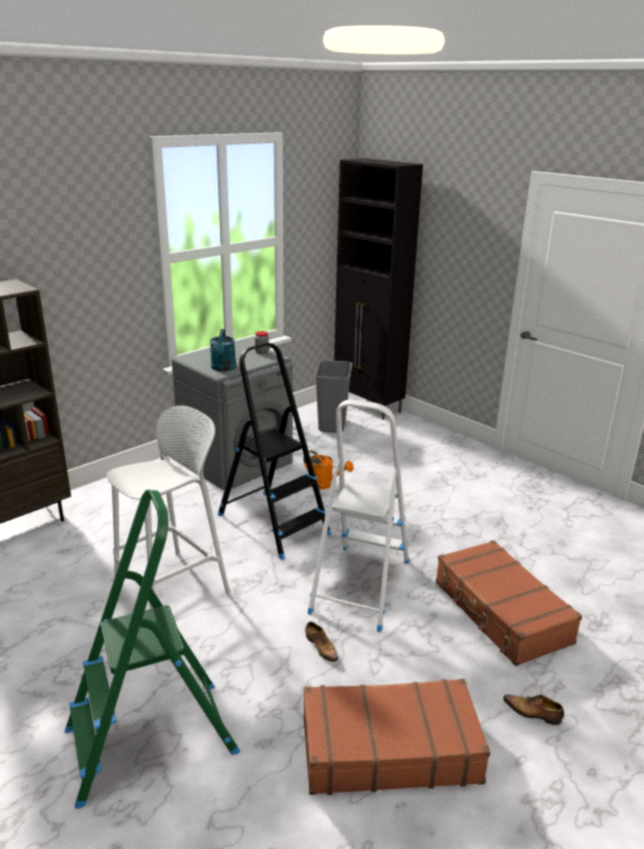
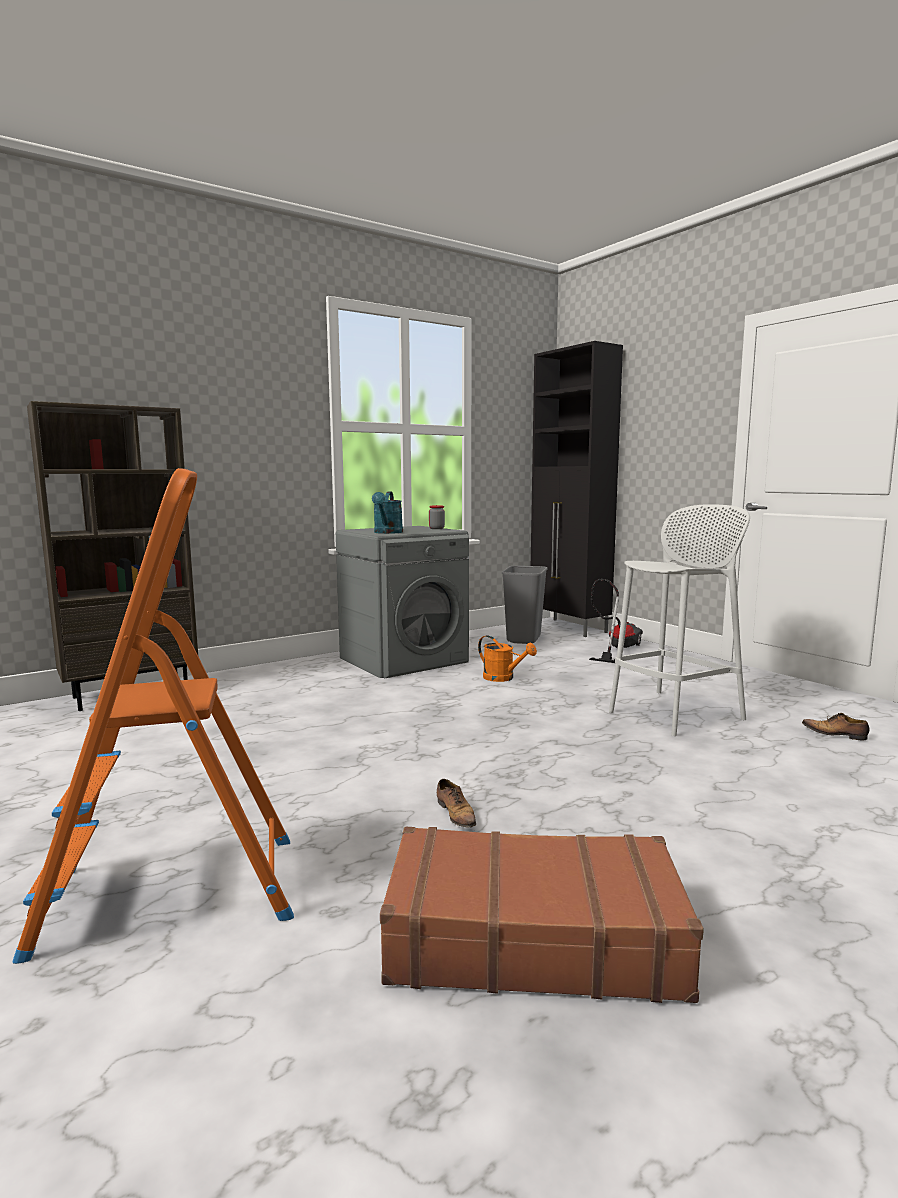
camera: 10 degrees right, 15 degrees down
green step ladder [65,489,240,809] -> orange step ladder [12,468,294,964]
white stool [107,406,230,609] -> white stool moved to [609,504,750,736]
black step ladder [218,343,331,560] -> none
white step ladder [308,400,409,632] -> none
brown suitcase [436,540,582,666] -> none
shoe [503,694,564,725] -> shoe moved to [802,713,870,741]
none -> vacuum cleaner [589,579,643,663]

